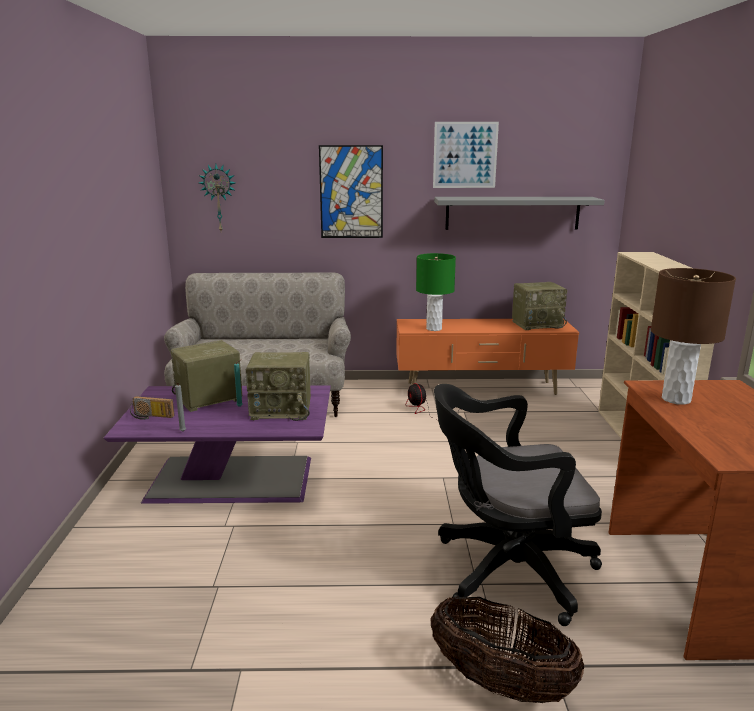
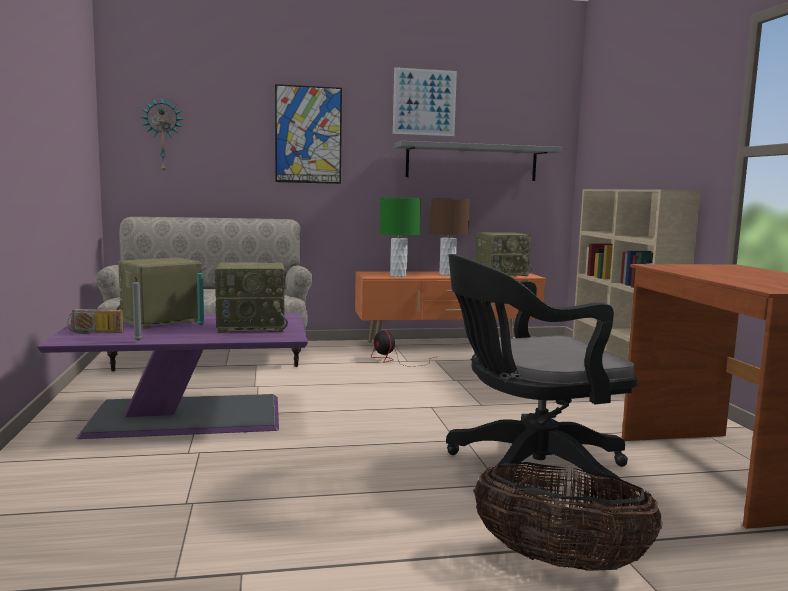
camera: 10 degrees left, 10 degrees down
brown table lamp [651,268,736,405] -> brown table lamp moved to [429,198,470,276]

